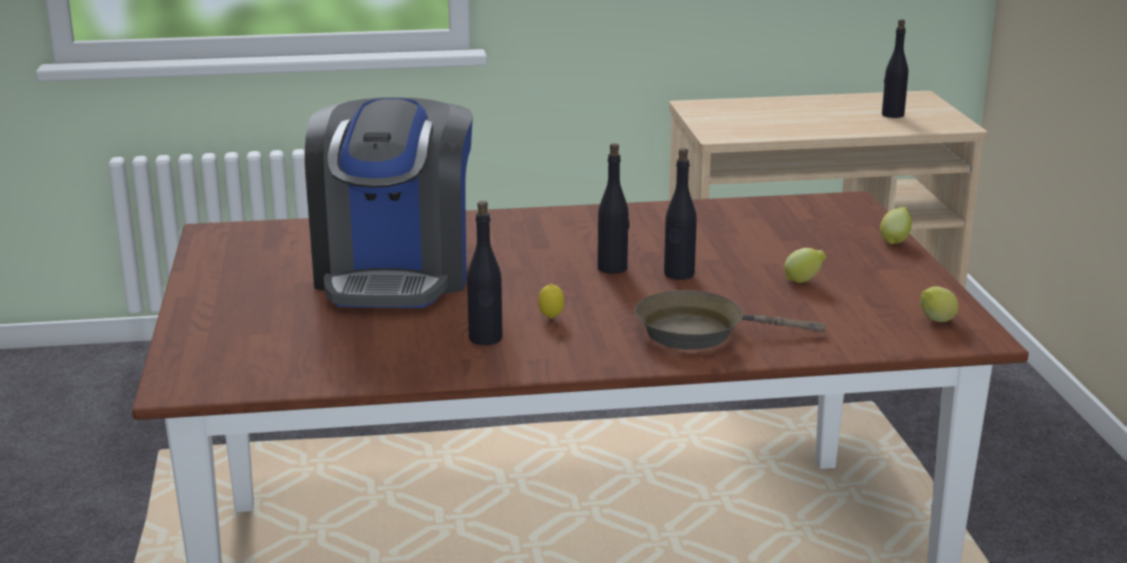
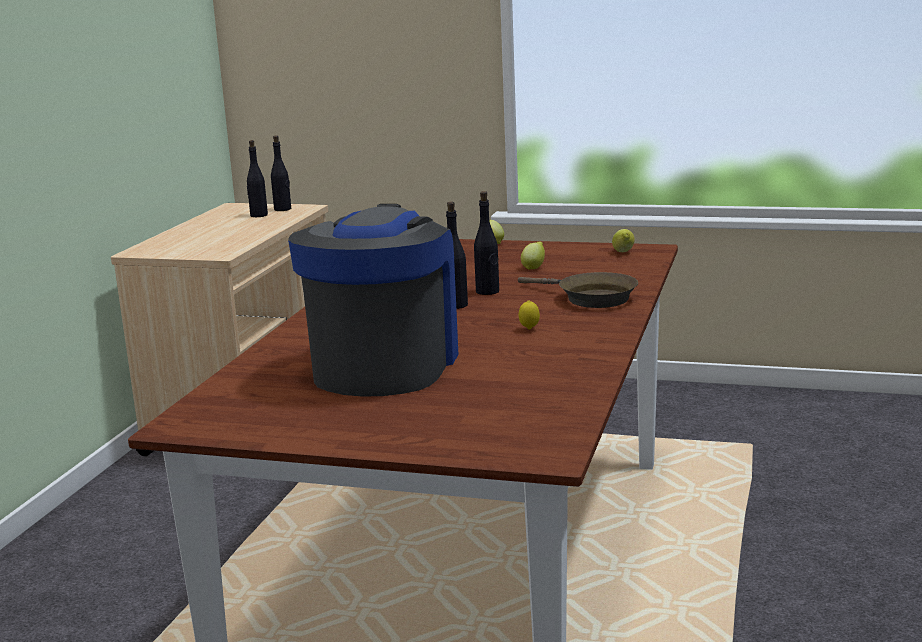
camera: 65 degrees left, 5 degrees down
coffee machine [305,98,473,308] -> coffee machine turned 105 degrees counterclockwise [288,204,459,397]
black bottle [467,201,503,345] -> black bottle moved to [271,135,291,211]
brown frying pan [635,290,825,350] -> brown frying pan turned 75 degrees counterclockwise [518,272,638,308]

